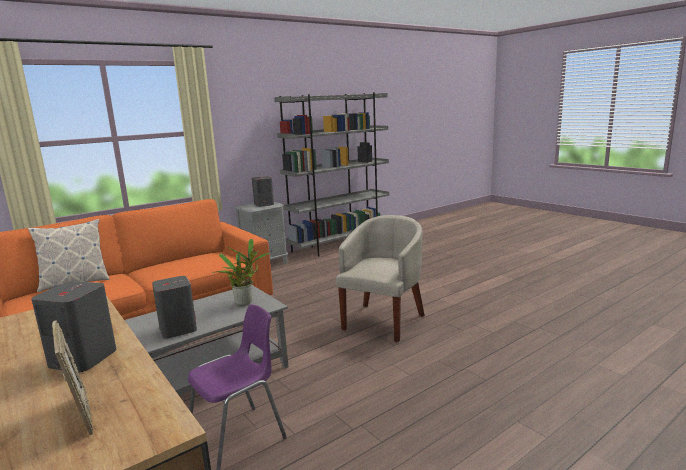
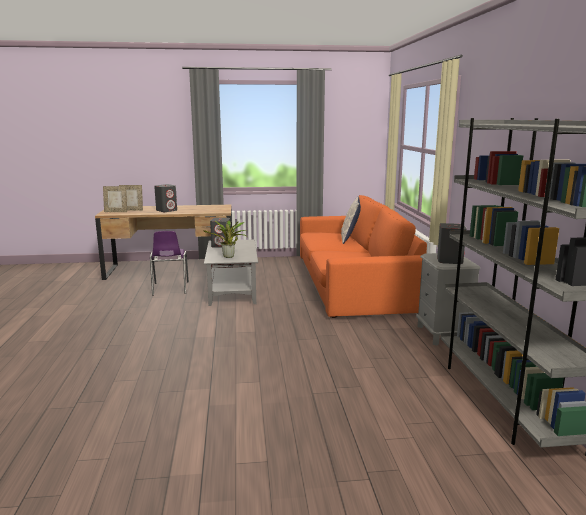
camera: 120 degrees right, 0 degrees up
beige armchair [336,215,425,342] -> none
none -> picture frame [103,186,127,212]

